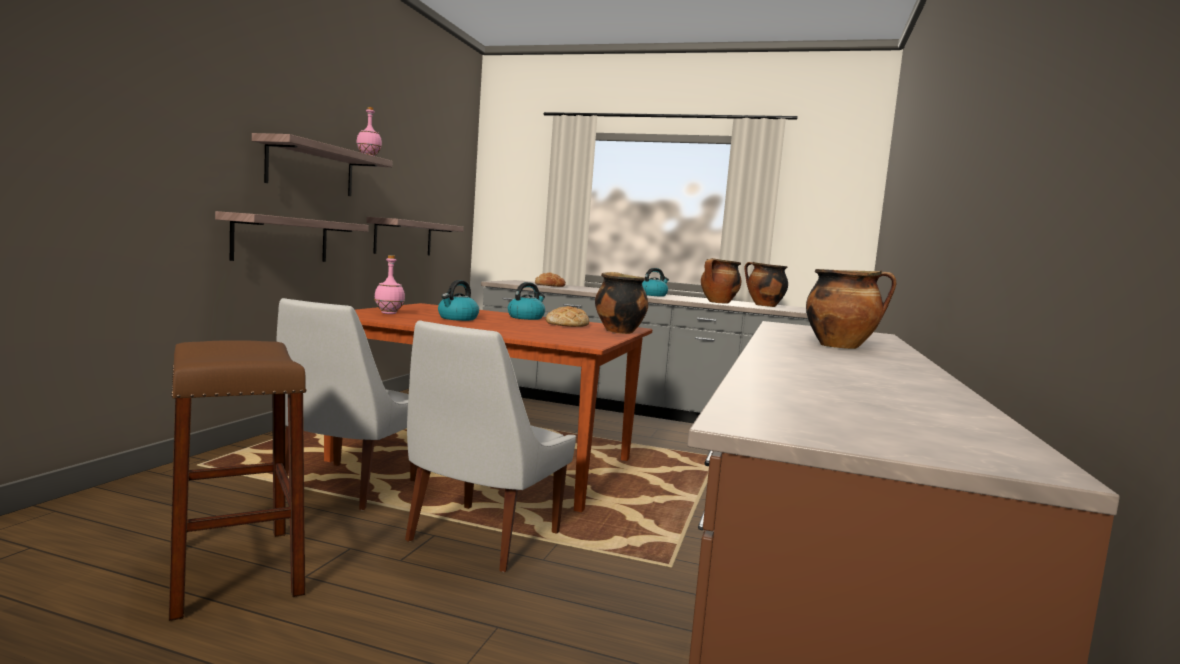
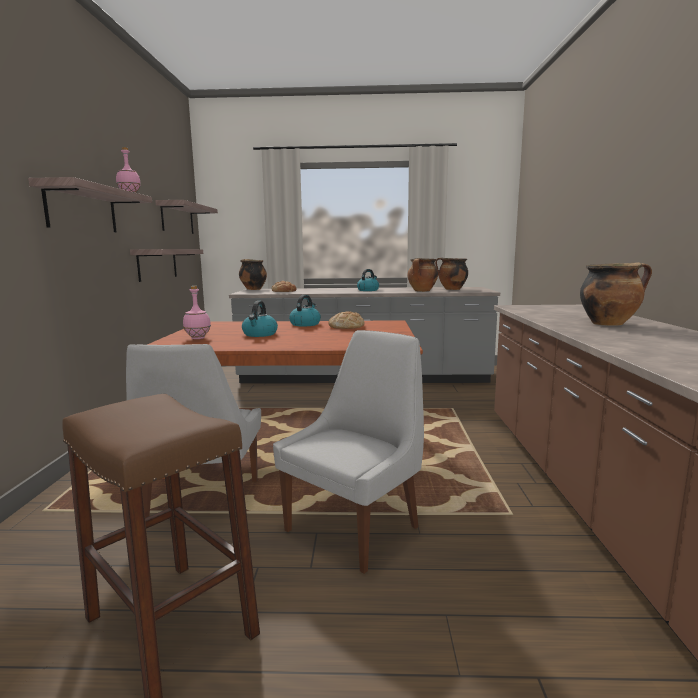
camera: 15 degrees left, 5 degrees up
shelf [215,211,369,262] -> shelf moved to [155,200,218,234]
white chair [405,320,576,572] -> white chair turned 150 degrees counterclockwise [273,330,424,574]
cooking pot [595,272,648,334] -> cooking pot moved to [239,259,267,290]

